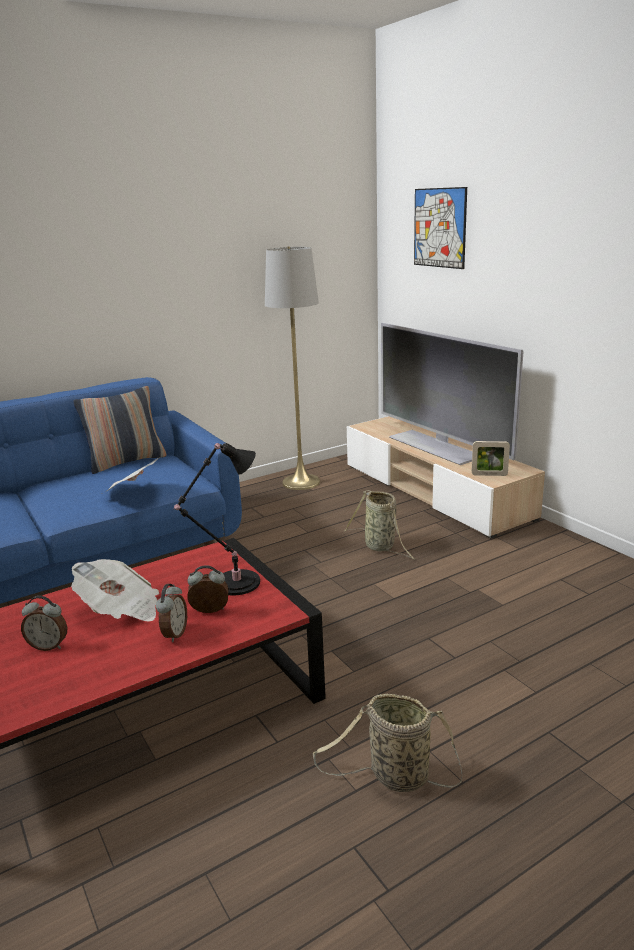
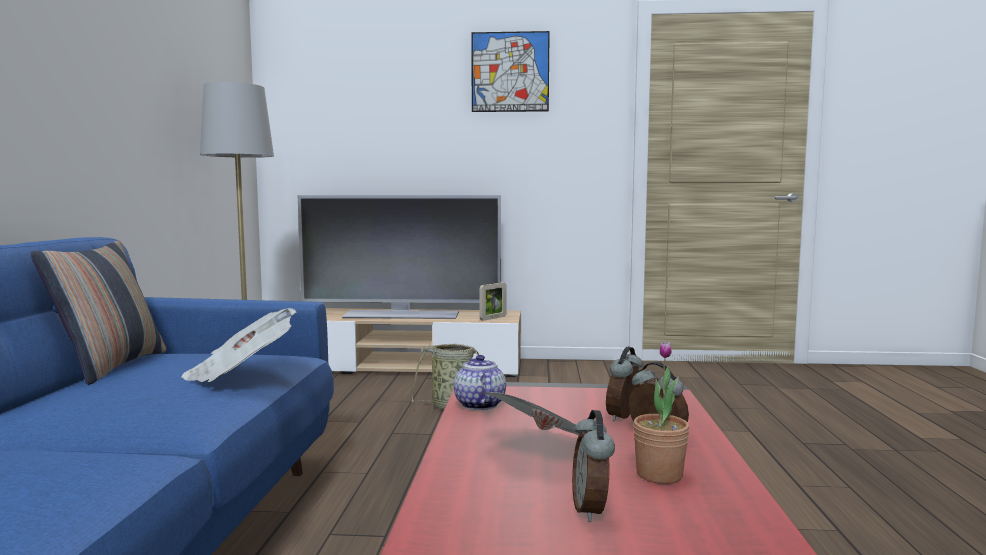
camera: 55 degrees left, 15 degrees down
alarm clock [21,596,67,651] -> alarm clock turned 135 degrees clockwise [572,410,615,522]
black table lamp [173,443,260,595] -> none
basket [313,694,462,792] -> none
picture [414,187,467,269] -> picture moved to [471,31,550,112]
none -> teapot [454,355,506,410]
none -> potted plant [633,341,690,484]

